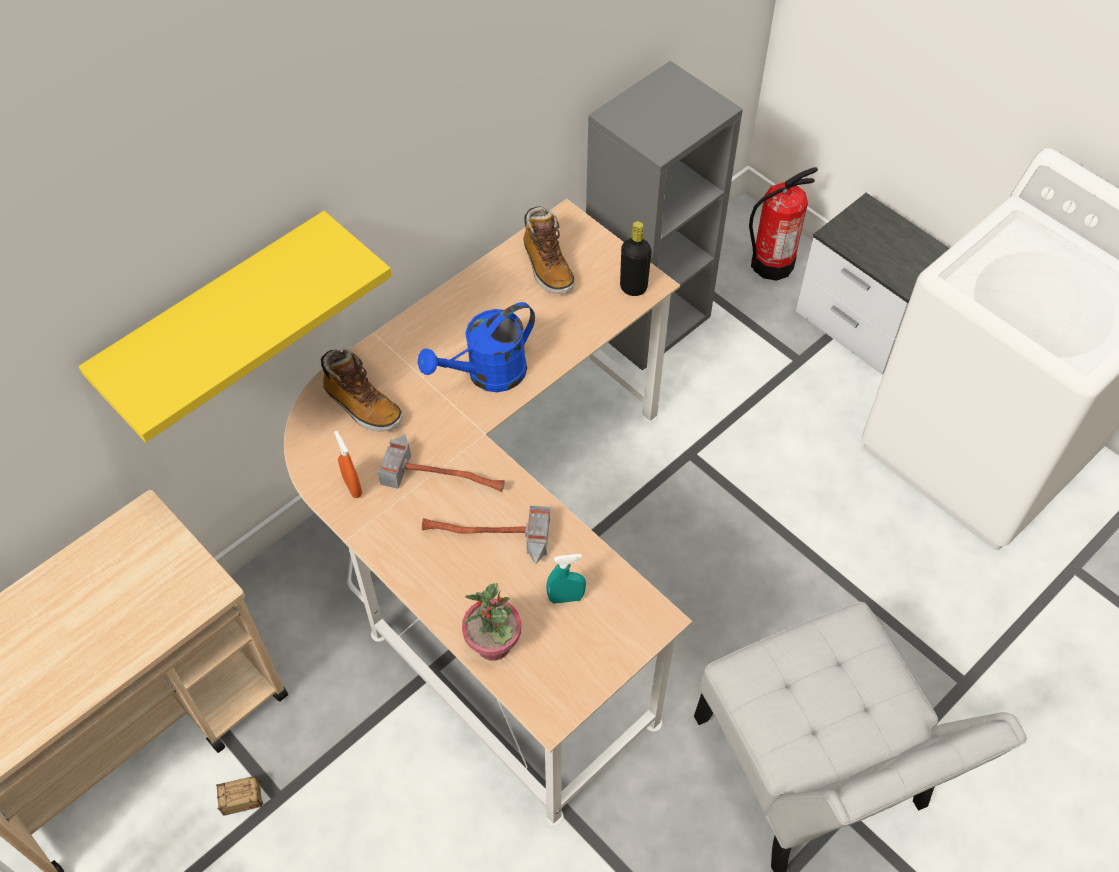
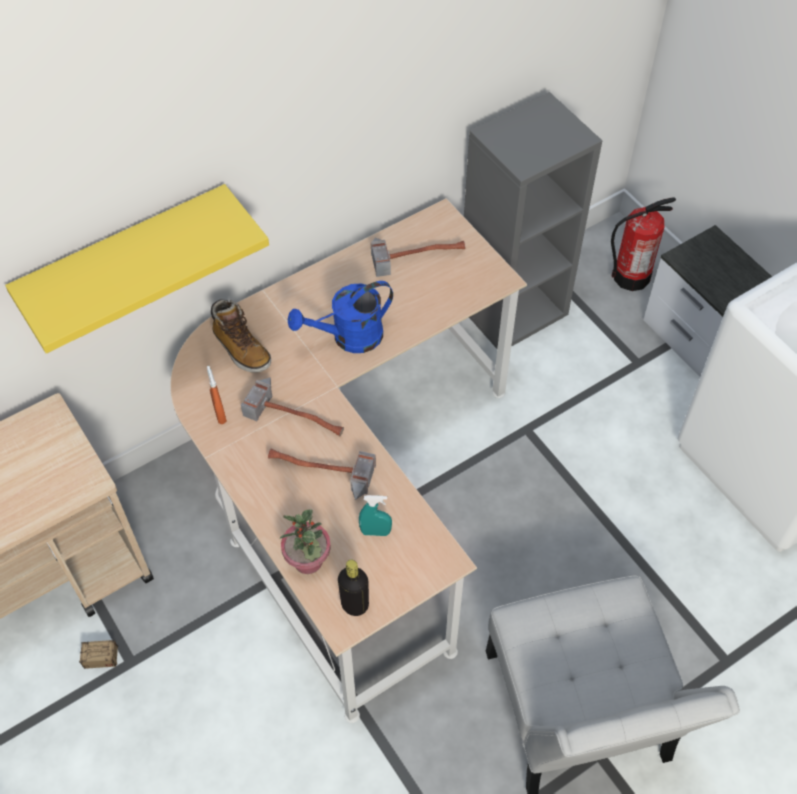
camera: 10 degrees right, 0 degrees up
boot [523,206,575,294] -> hammer [371,237,465,277]
black bottle [620,221,652,296] -> black bottle moved to [338,560,369,616]

